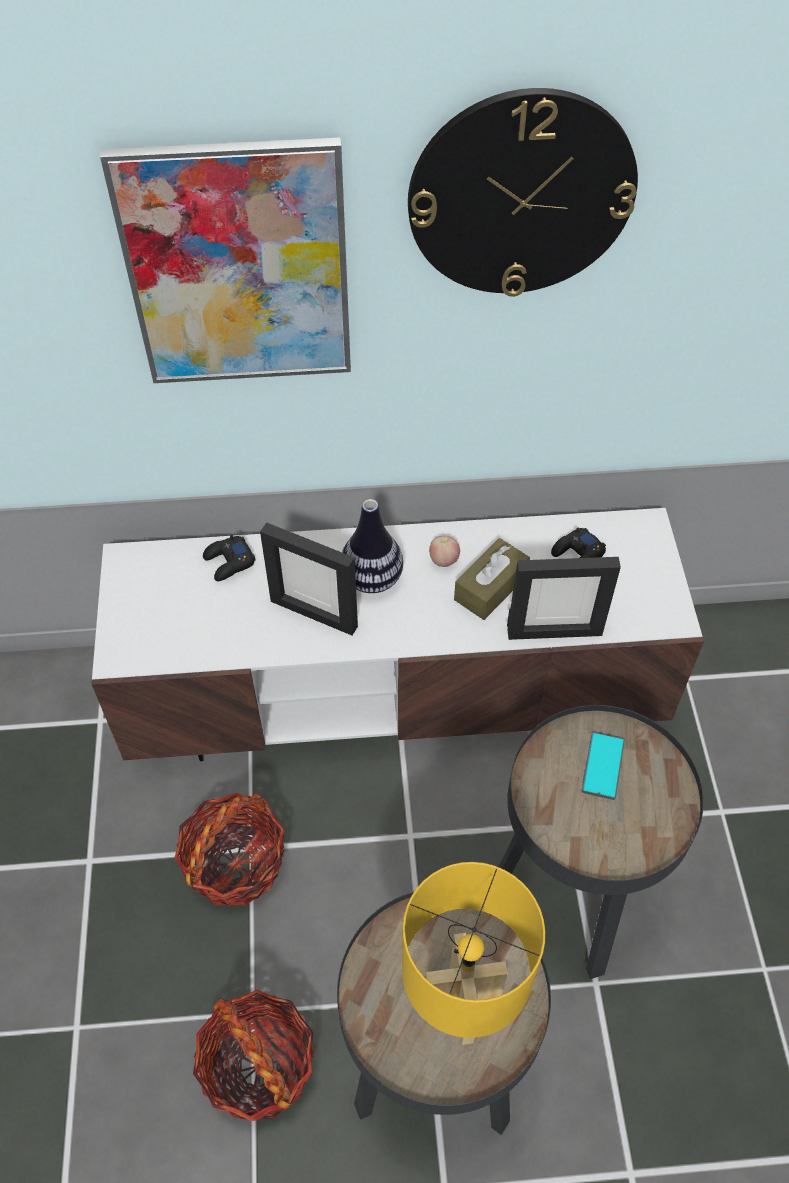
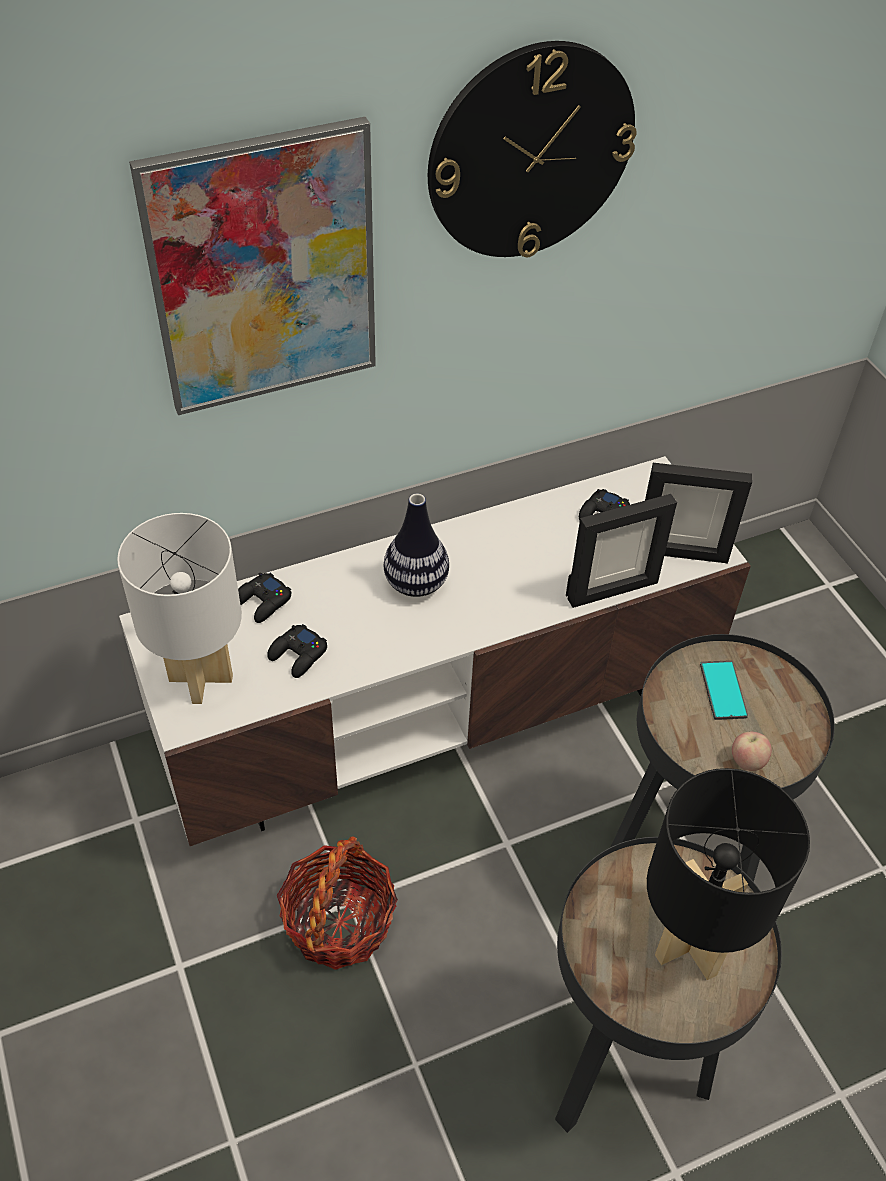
camera: 20 degrees left, 5 degrees down
basket [193,990,315,1121] -> none
picture frame [260,523,358,635] -> picture frame moved to [645,463,752,563]
yellow table lamp [402,862,545,1045] -> black table lamp [647,768,810,980]
apple [429,536,460,567] -> apple moved to [732,732,772,771]
brown tissue box [454,538,530,620] -> none
none -> white table lamp [117,513,242,704]
none -> black game controller [267,624,327,678]

